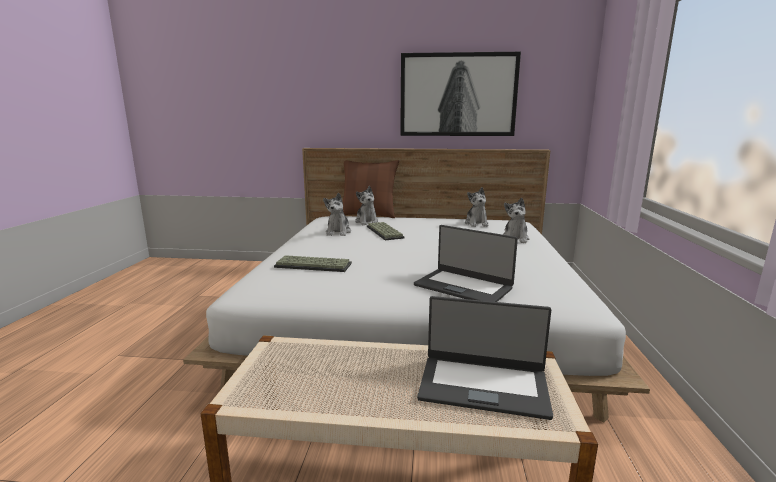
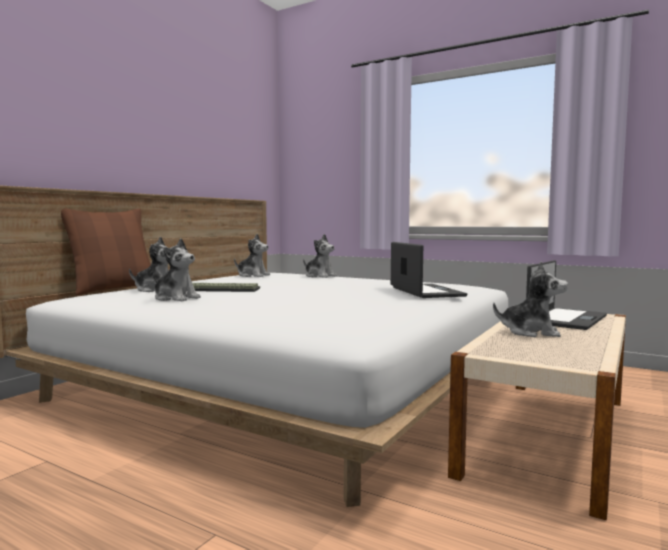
camera: 65 degrees left, 10 degrees down
keyboard [274,255,352,272] -> none
picture [400,52,521,136] -> none
laptop [414,225,518,302] -> laptop turned 75 degrees counterclockwise [391,242,467,298]
none -> plush toy [493,261,568,337]

